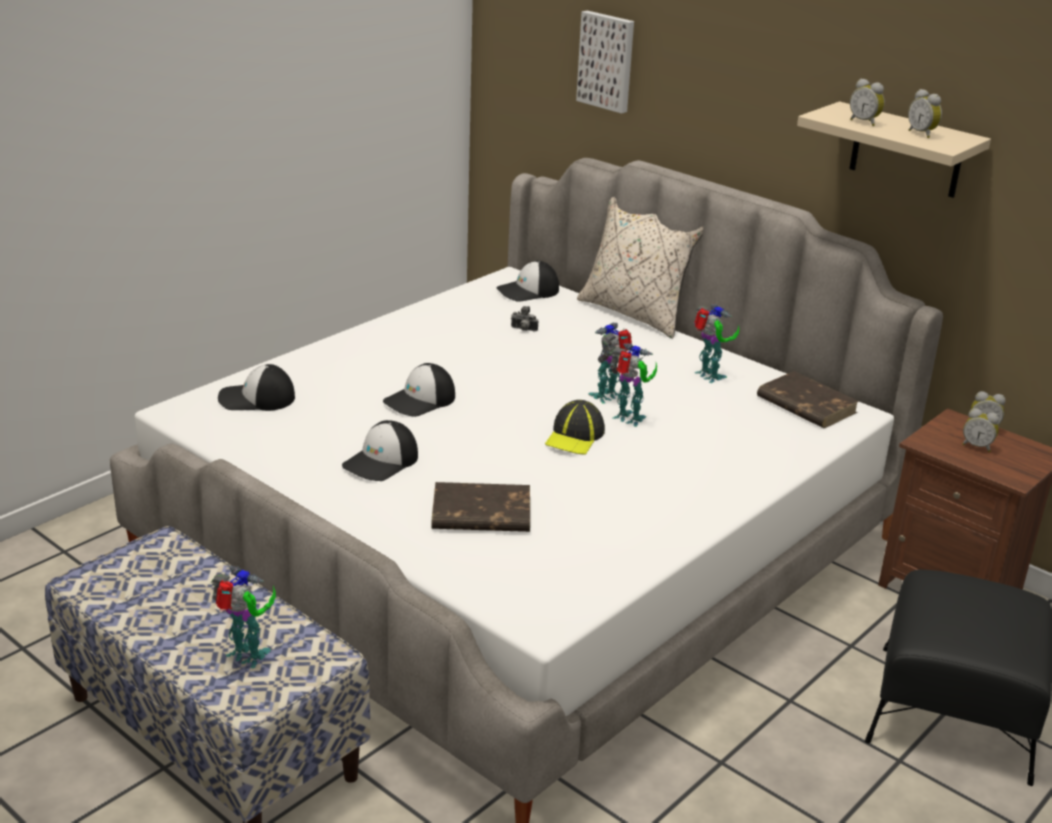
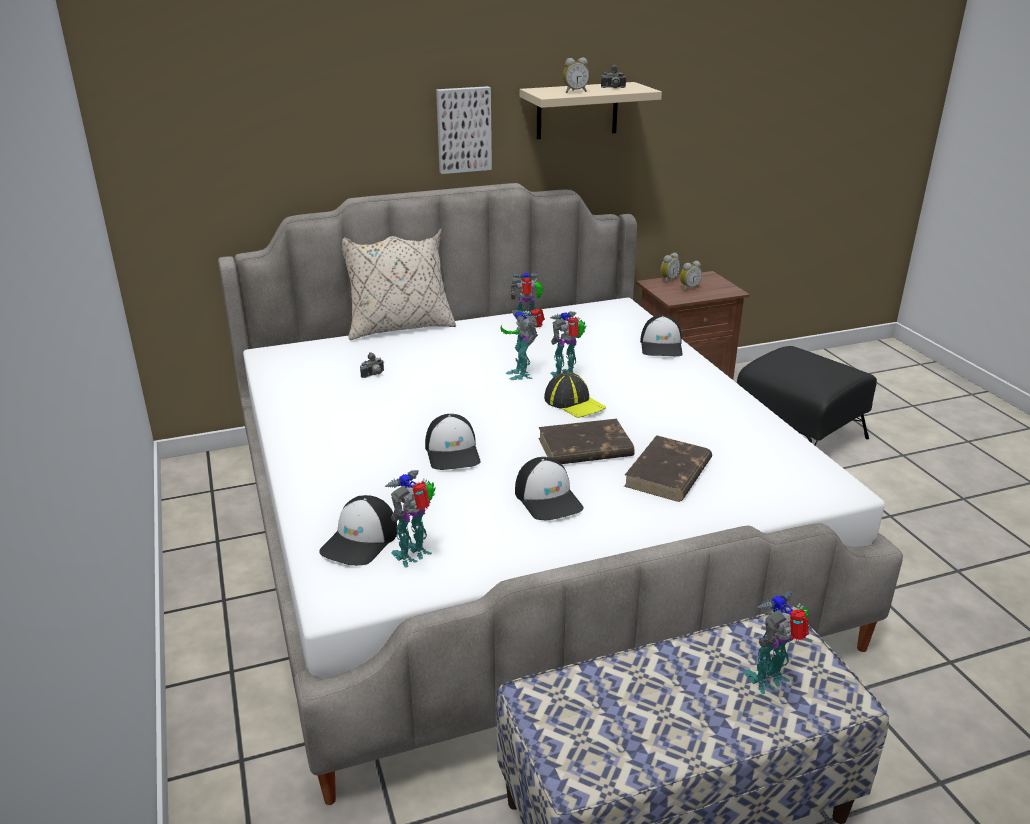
camera: 60 degrees left, 0 degrees up
cap [496,261,559,302] -> cap moved to [640,315,683,356]
picture [576,11,634,114] -> picture moved to [436,86,492,174]
brown book [757,371,859,428] -> brown book moved to [539,419,635,464]
alarm clock [908,89,942,138] -> camera [601,65,626,88]
none -> toy robot [385,470,436,568]

